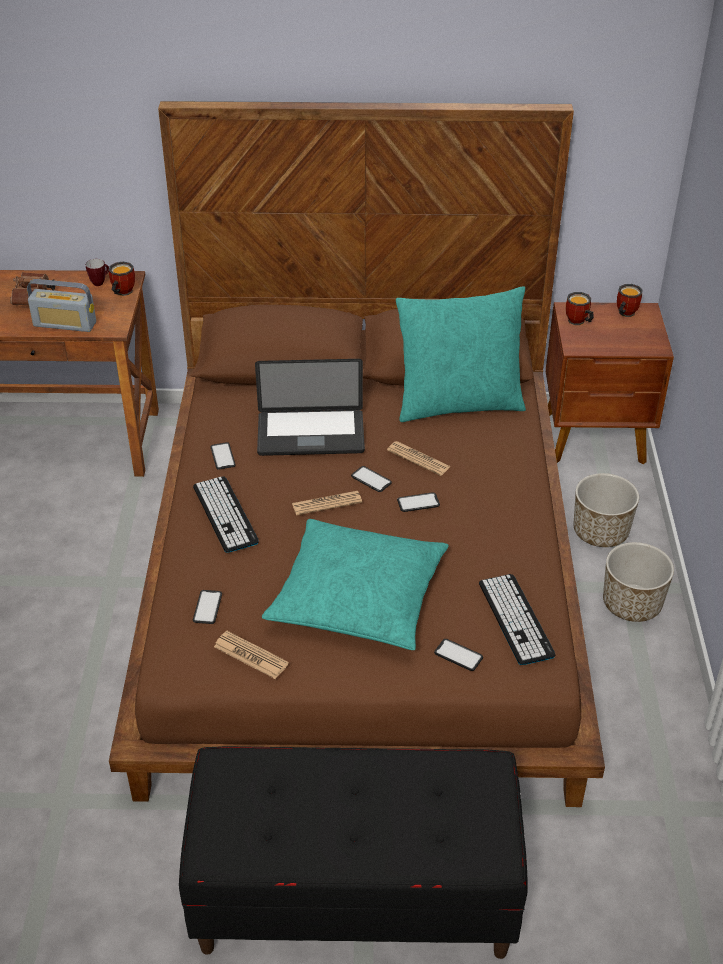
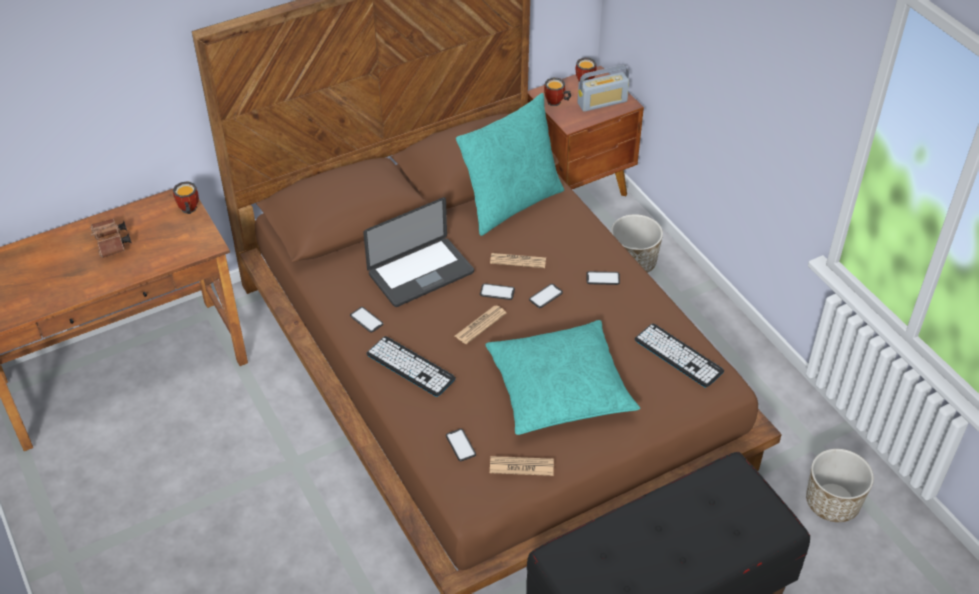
camera: 30 degrees left, 5 degrees up
radio [27,279,96,332] -> radio moved to [578,65,629,112]
mug [86,259,109,286] -> none
phone [434,639,483,671] -> phone moved to [586,271,620,285]
planter [603,542,674,622] -> planter moved to [806,449,874,522]

